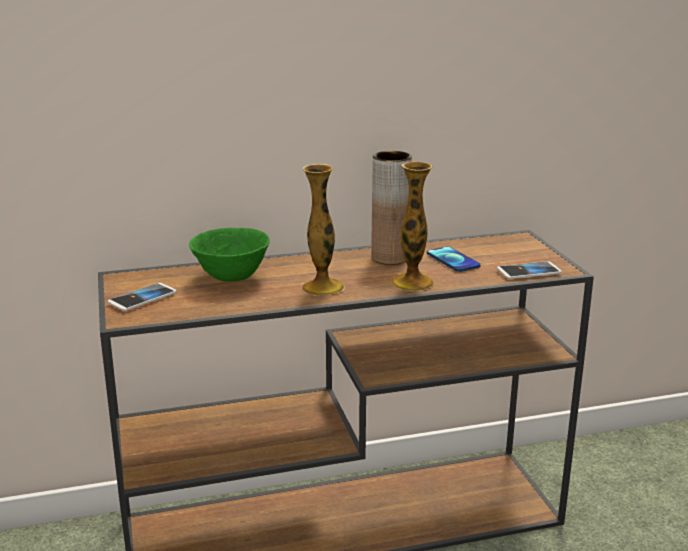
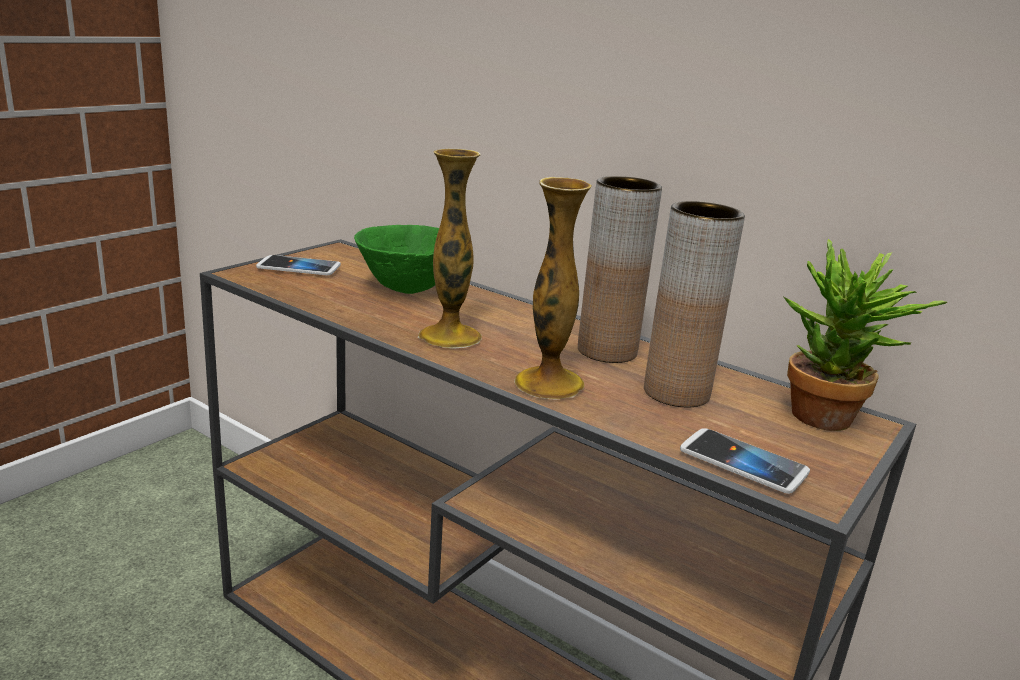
camera: 50 degrees right, 0 degrees up
phone [427,246,481,272] -> brown vase [644,201,745,407]
none -> potted plant [784,239,947,431]

